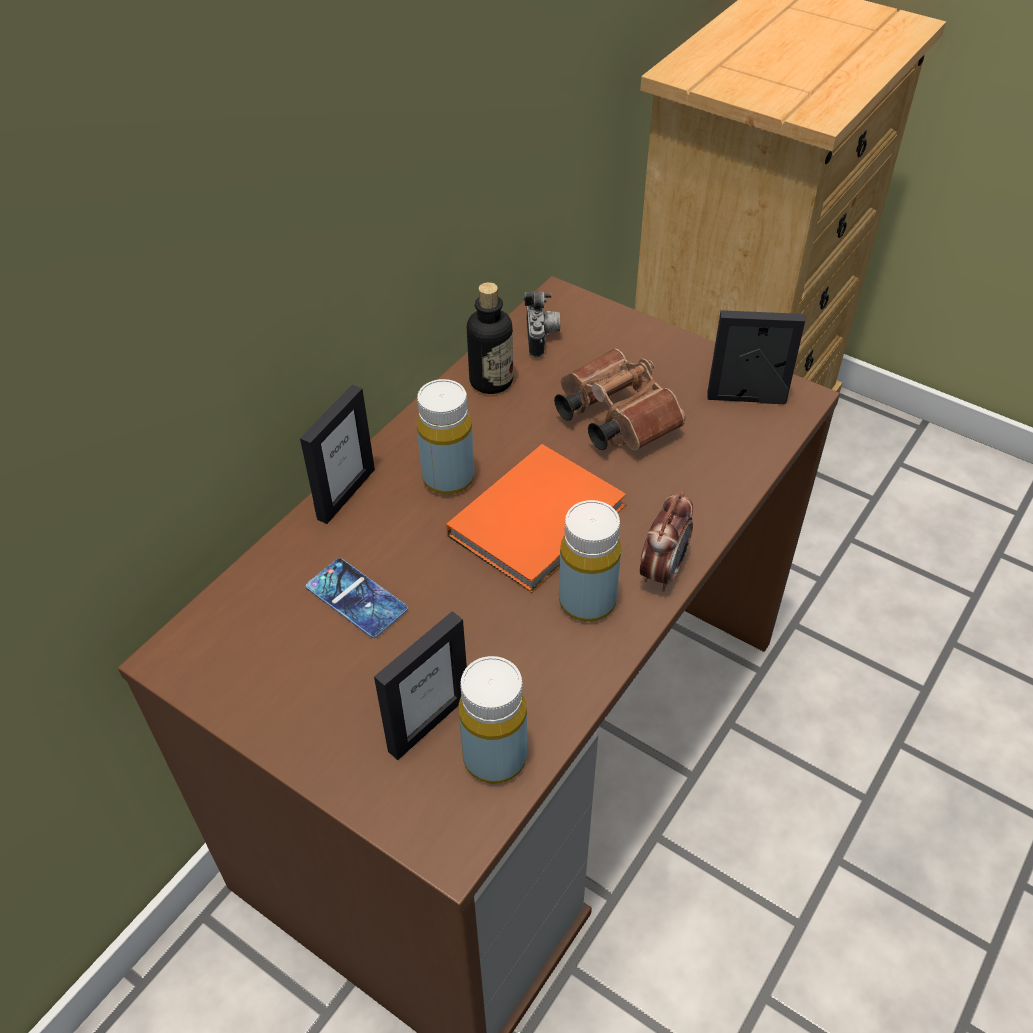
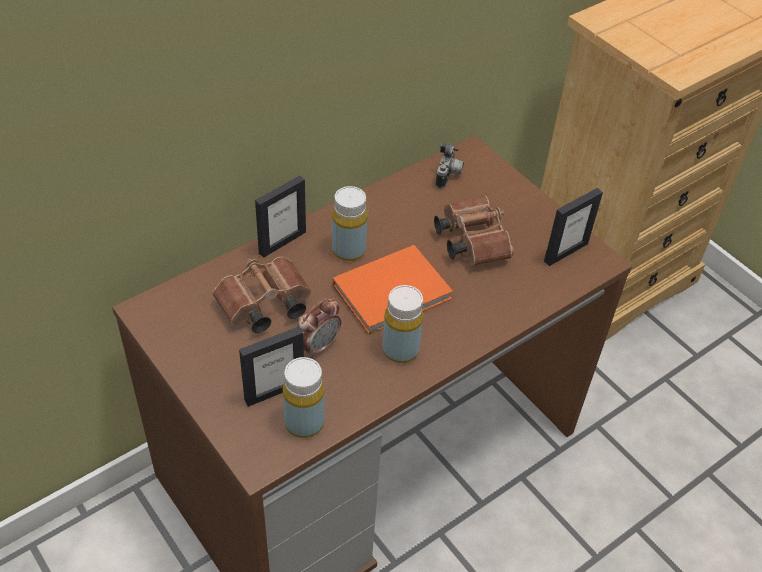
camera: 15 degrees right, 0 degrees up
phone [306,558,408,638] -> brown binoculars [213,257,311,333]
bottle [467,282,513,394] -> none
alarm clock [640,491,693,592] -> alarm clock moved to [297,298,341,359]
picture frame [707,310,805,404] -> picture frame turned 120 degrees clockwise [544,188,603,266]

